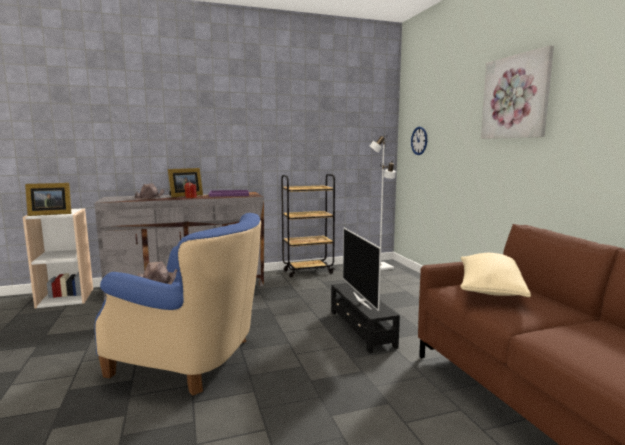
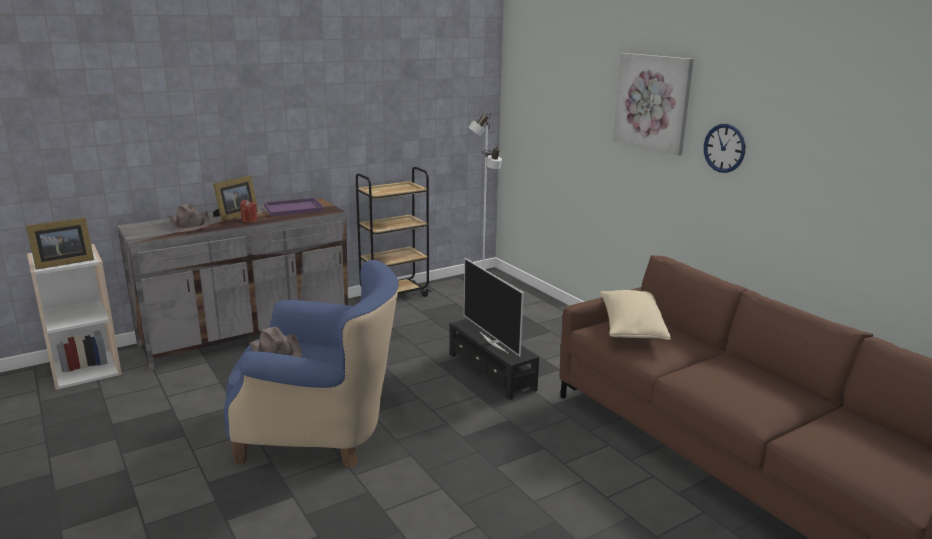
camera: 15 degrees left, 10 degrees up
wall clock [411,127,427,155] -> wall clock moved to [704,124,745,173]

